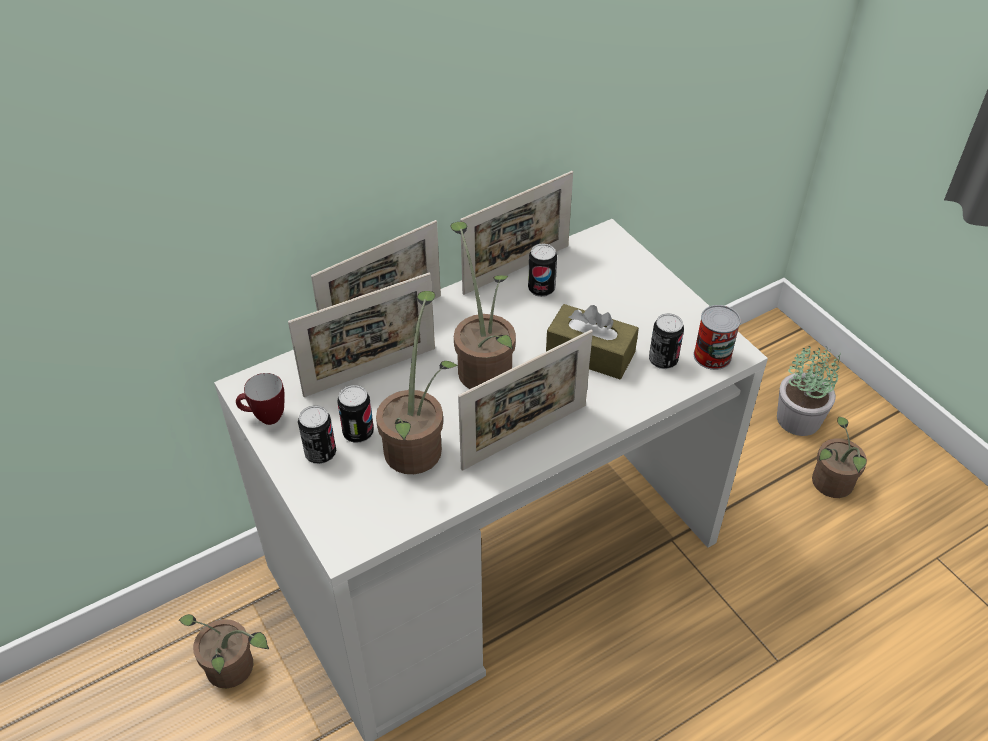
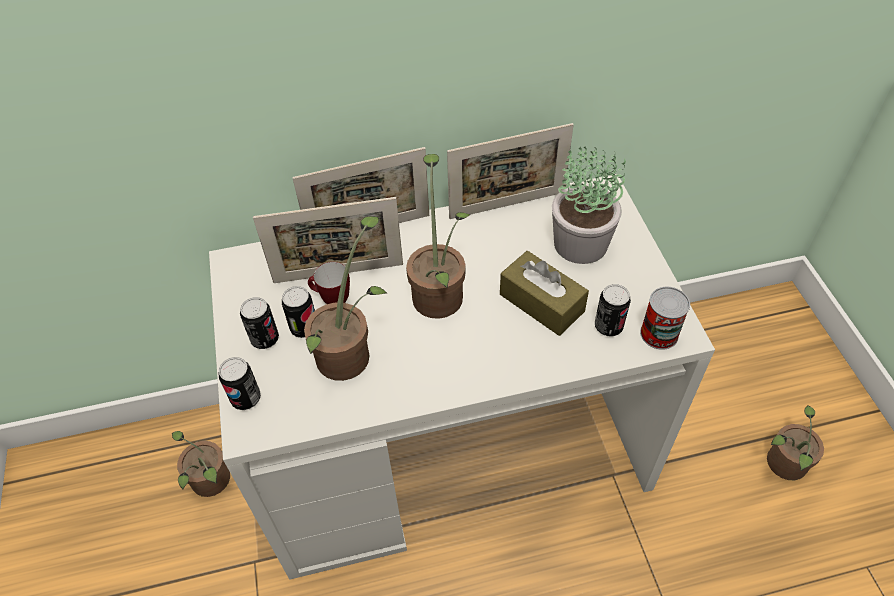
camera: 20 degrees right, 5 degrees up
mug [236,373,285,425] -> mug moved to [308,262,350,304]
picture frame [458,330,593,471] -> none
can [528,243,557,297] -> can moved to [219,357,261,410]
potted plant [777,346,841,436] -> potted plant moved to [552,147,626,264]

